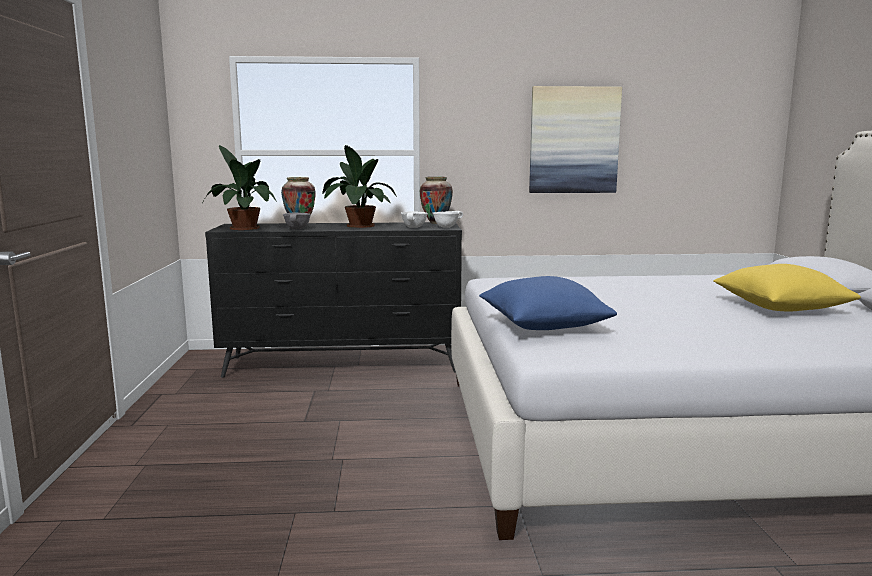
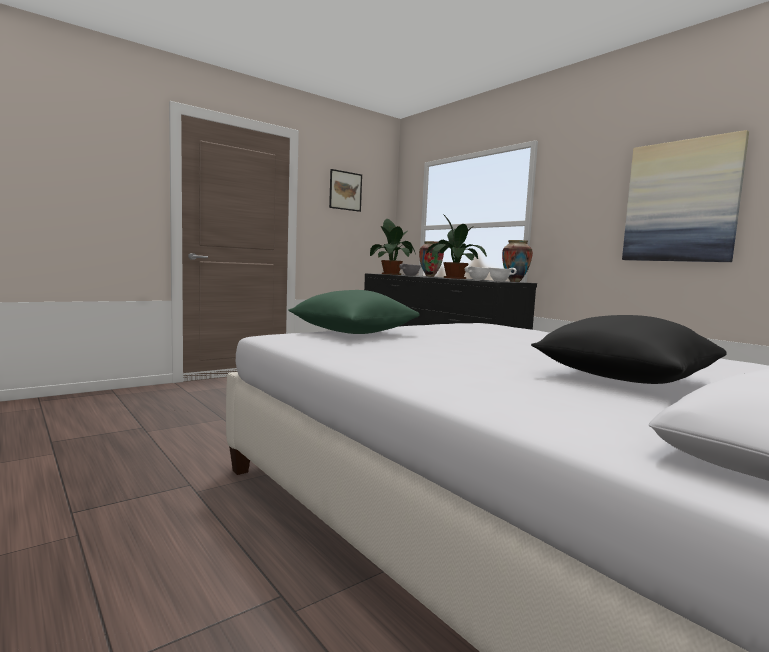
camera: 55 degrees right, 5 degrees down
blue pillow [479,276,617,330] -> green pillow [288,290,420,334]
yellow pillow [713,264,861,311] -> black pillow [531,315,727,384]
none -> picture [329,169,362,212]

